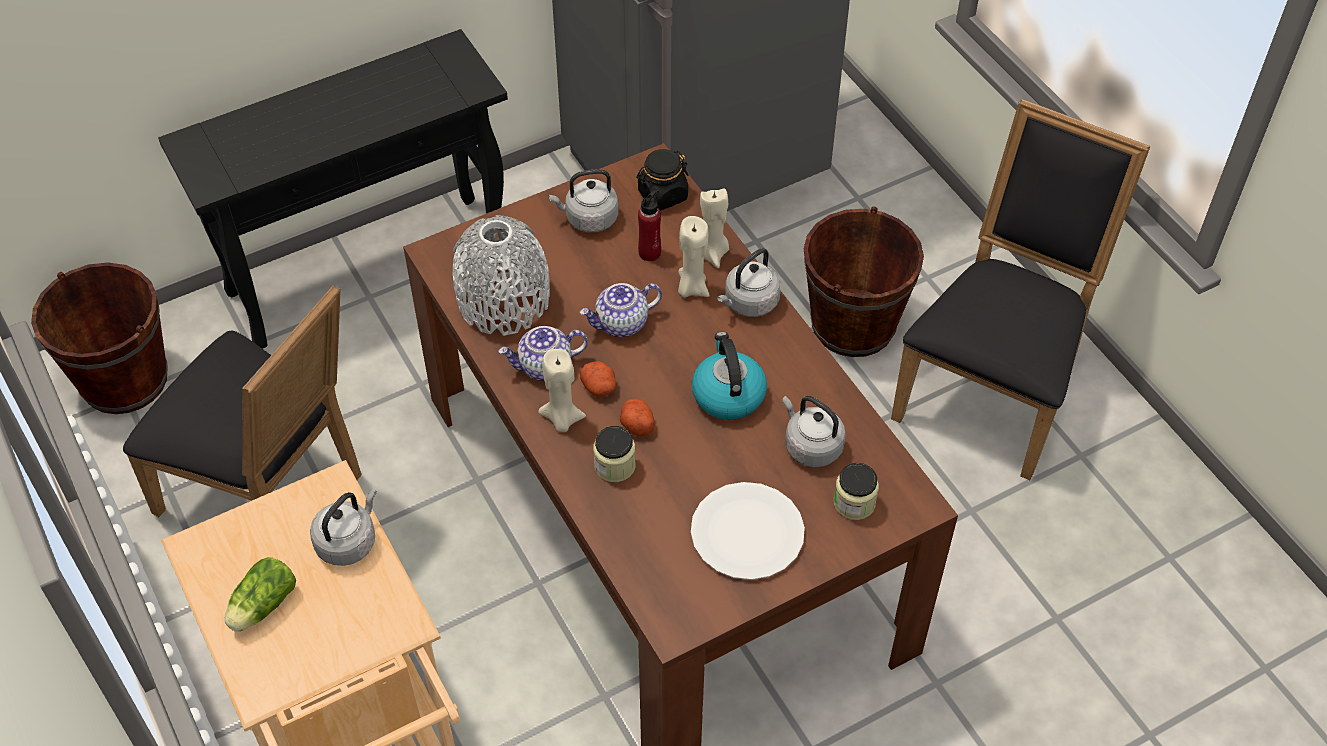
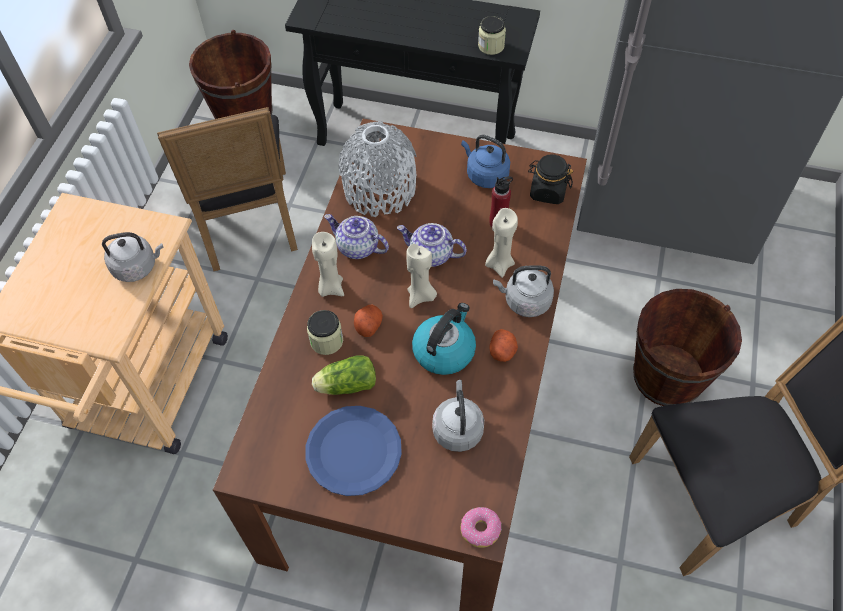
camera: 45 degrees right, 5 degrees up
lettuce [225,557,296,632] -> lettuce moved to [312,355,376,395]
grey kettle [549,169,618,232] -> blue kettle [461,135,510,188]
potato [580,361,616,397] -> potato moved to [489,329,518,362]
white plate [691,482,805,580] -> blue plate [305,406,402,496]
beige candle [700,188,729,268] -> beige candle moved to [406,243,437,308]
jar [834,463,879,520] -> jar moved to [478,16,506,55]
none -> donut [460,507,502,548]

